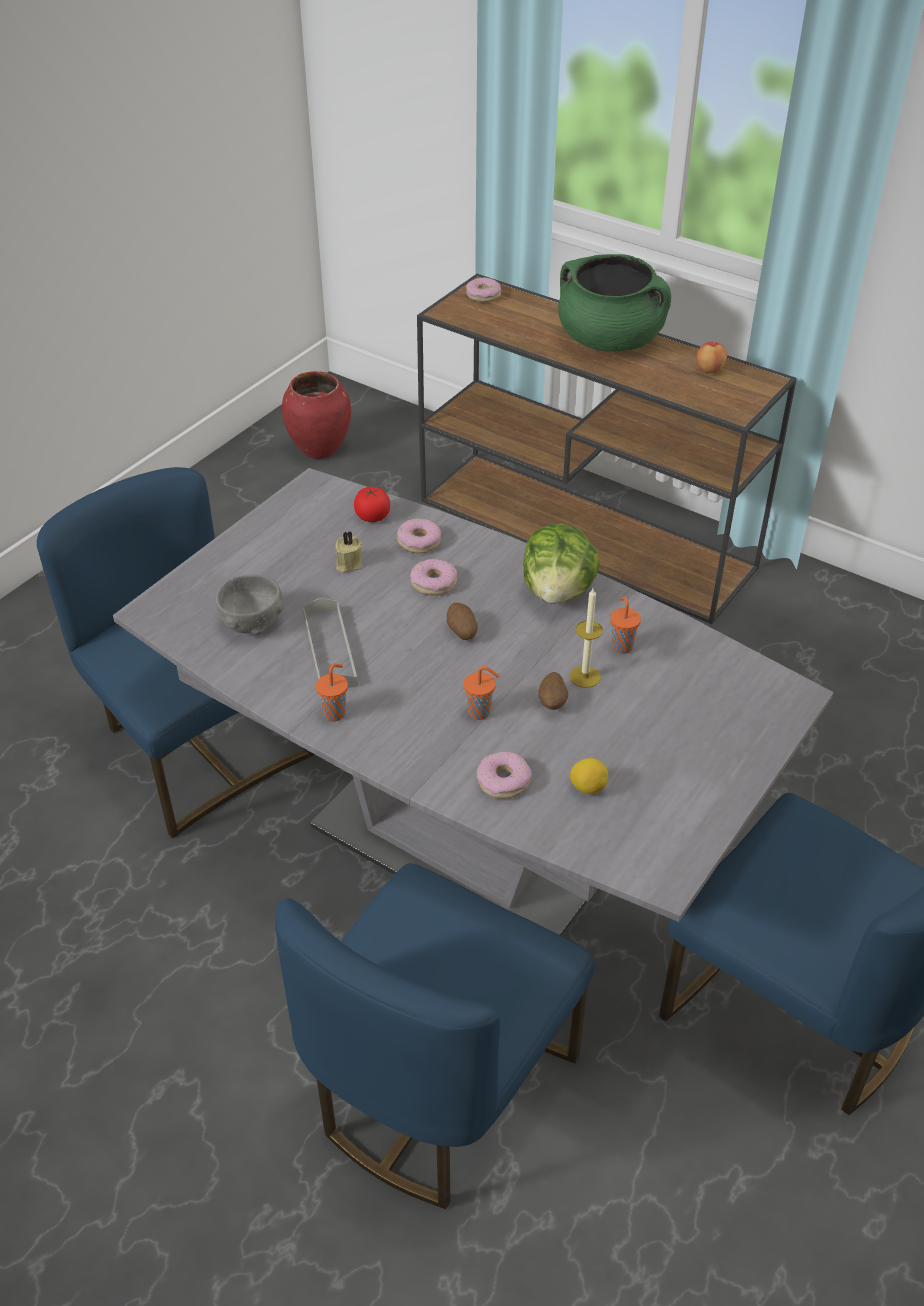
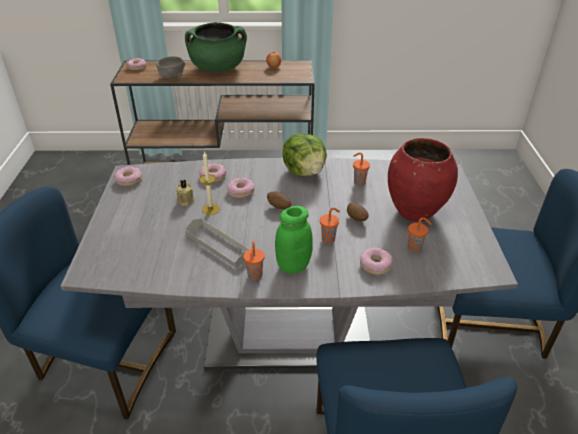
camera: 35 degrees left, 5 degrees down
grey bowl [216,574,284,635] -> grey bowl moved to [156,56,185,79]
red vase [282,371,351,459] -> red vase moved to [388,138,458,222]
tomato [354,486,390,522] -> none
candle [569,588,603,688] -> candle moved to [199,151,220,215]
lemon [570,758,608,794] -> orange cup [408,217,432,253]
none -> donut [114,166,142,186]
none -> green jar [275,206,313,274]

